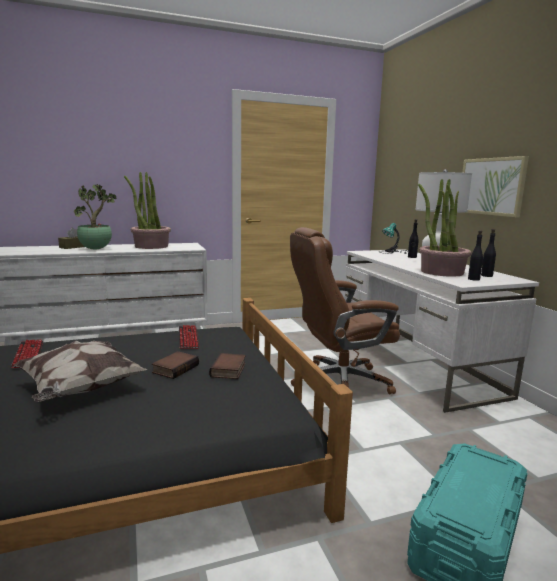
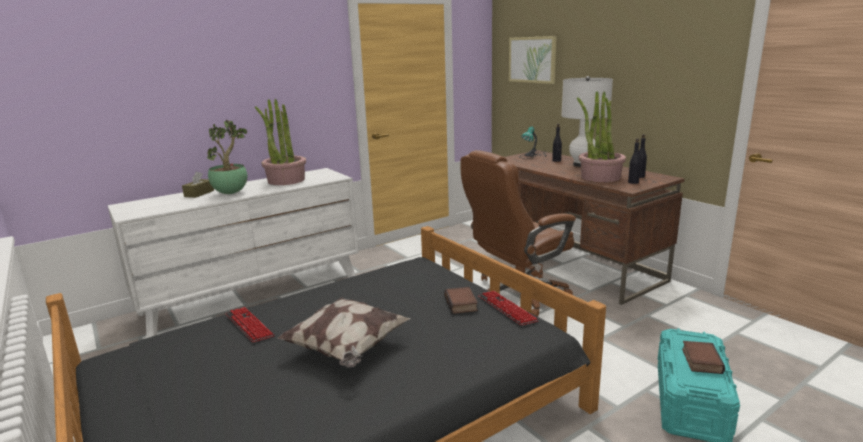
camera: 15 degrees left, 5 degrees up
book [152,351,199,379] -> book moved to [682,341,725,374]
keyboard [179,325,199,349] -> keyboard moved to [478,291,539,325]
white desk [344,249,539,413] -> brown desk [505,150,685,305]
picture [462,156,529,218] -> picture moved to [509,36,557,84]

